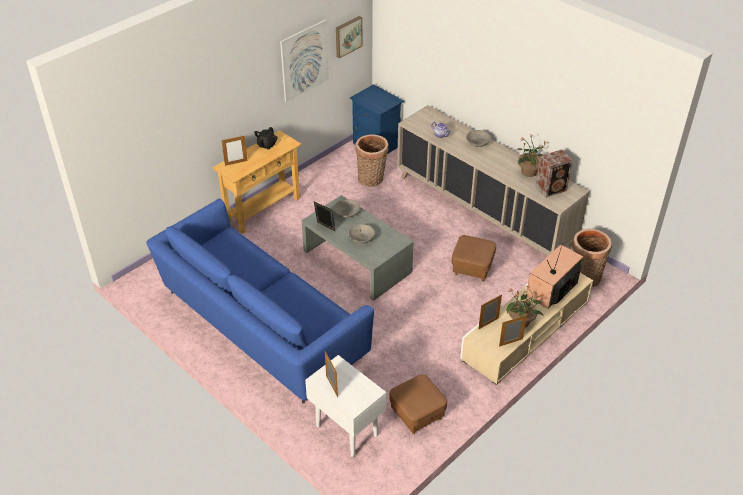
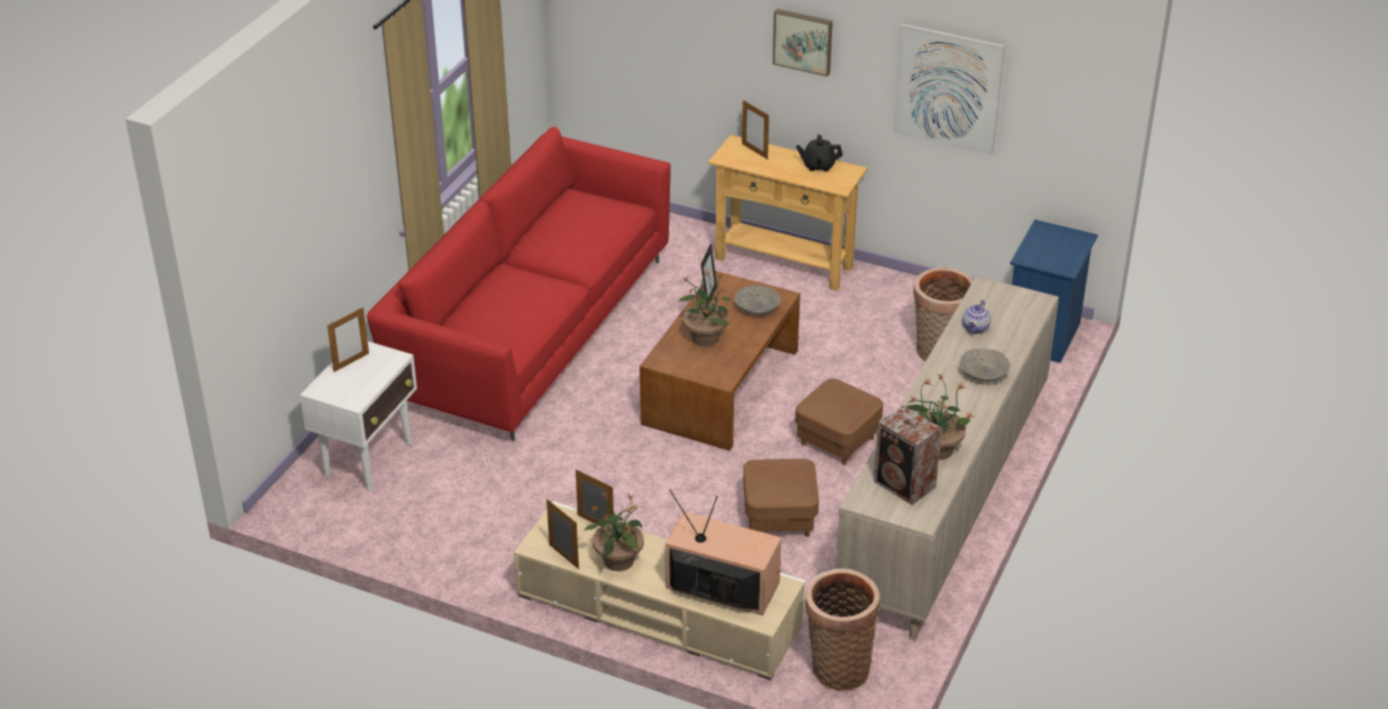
camera: 70 degrees right, 5 degrees down
blue sofa [146,199,374,404] -> red sofa [367,127,671,441]
grey coffee table [301,195,414,301] -> brown coffee table [640,271,800,451]
picture [336,16,363,58] -> picture moved to [773,9,833,77]
grey bowl [348,224,375,243] -> potted plant [678,269,731,347]
brown ottoman [389,374,447,435] -> brown ottoman moved to [795,379,883,465]

